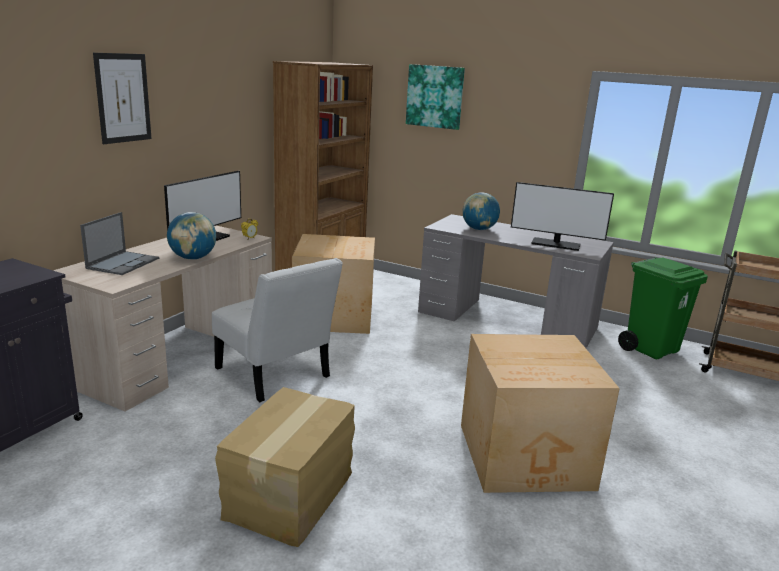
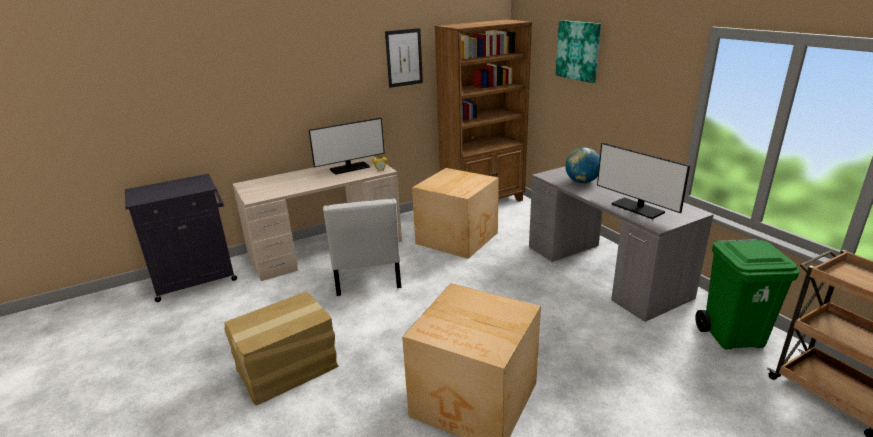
camera: 35 degrees right, 5 degrees up
laptop [80,212,159,275] -> none
picture [93,53,152,144] -> picture moved to [385,28,423,88]
globe [167,212,216,259] -> none

